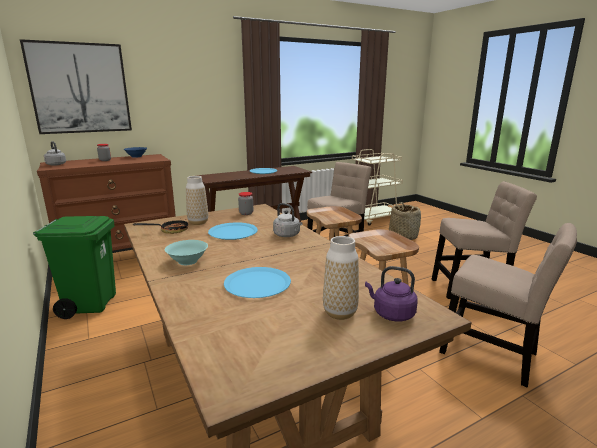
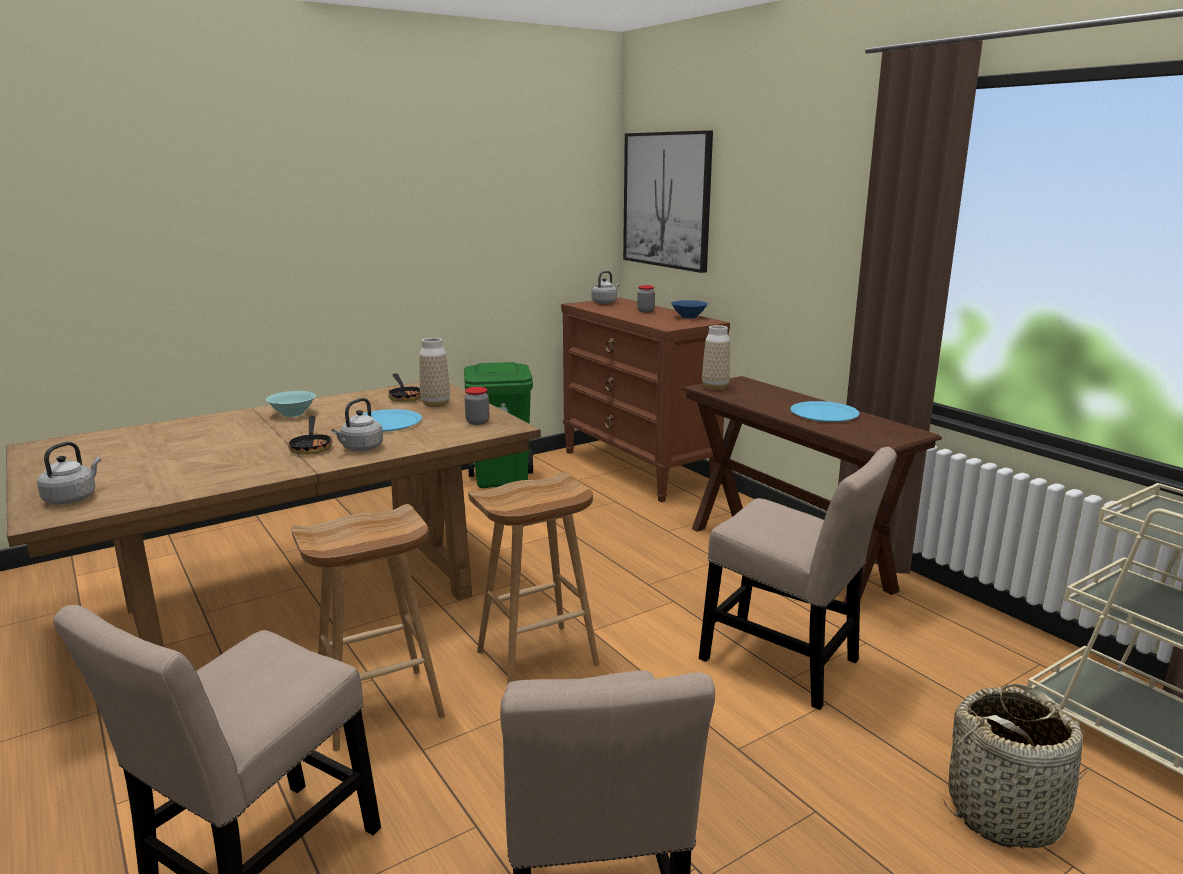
camera: 85 degrees right, 0 degrees up
blue plate [224,267,291,298] -> none
vase [323,236,359,320] -> vase moved to [702,325,730,390]
purple kettle [365,266,418,322] -> grey kettle [37,442,101,504]
none -> frying pan [288,416,333,454]

